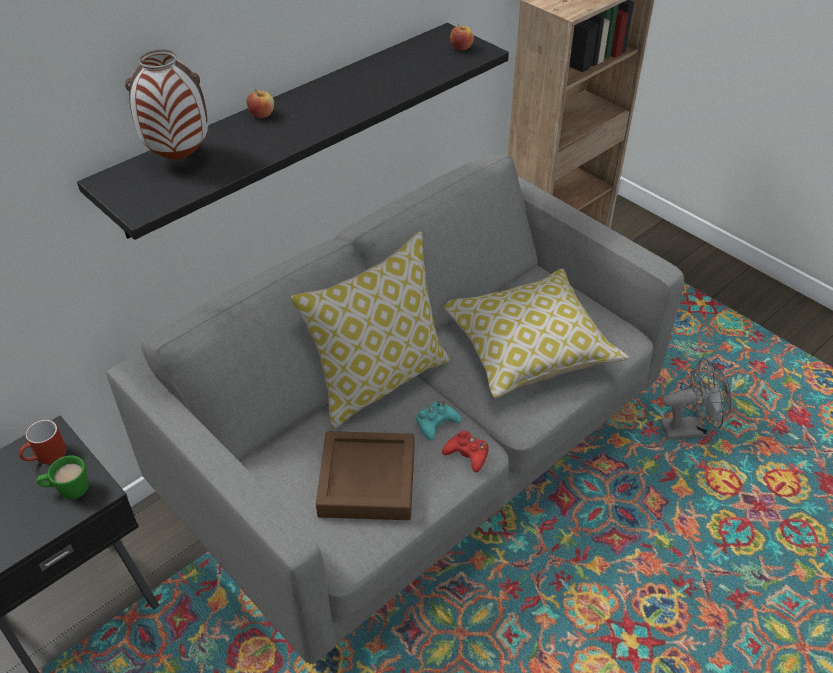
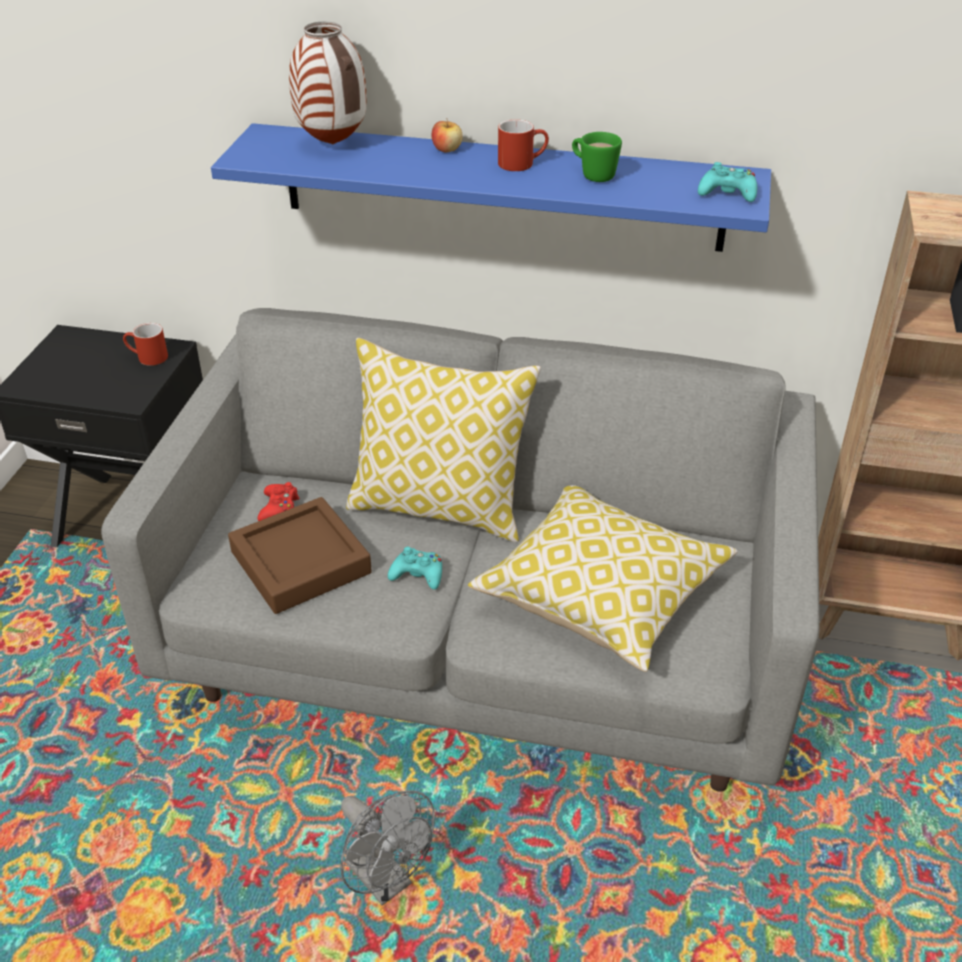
camera: 55 degrees right, 5 degrees down
green mug [36,455,89,499] -> green mug moved to [572,132,622,182]
black shelf [77,23,509,240] -> blue shelf [211,123,771,252]
red game controller [442,430,489,472] -> red game controller moved to [258,482,299,521]
apple [450,25,474,51] -> turquoise game controller [698,162,757,202]
grey fan [660,357,732,440] -> grey fan moved to [340,790,435,905]
none -> red mug [498,119,549,171]

